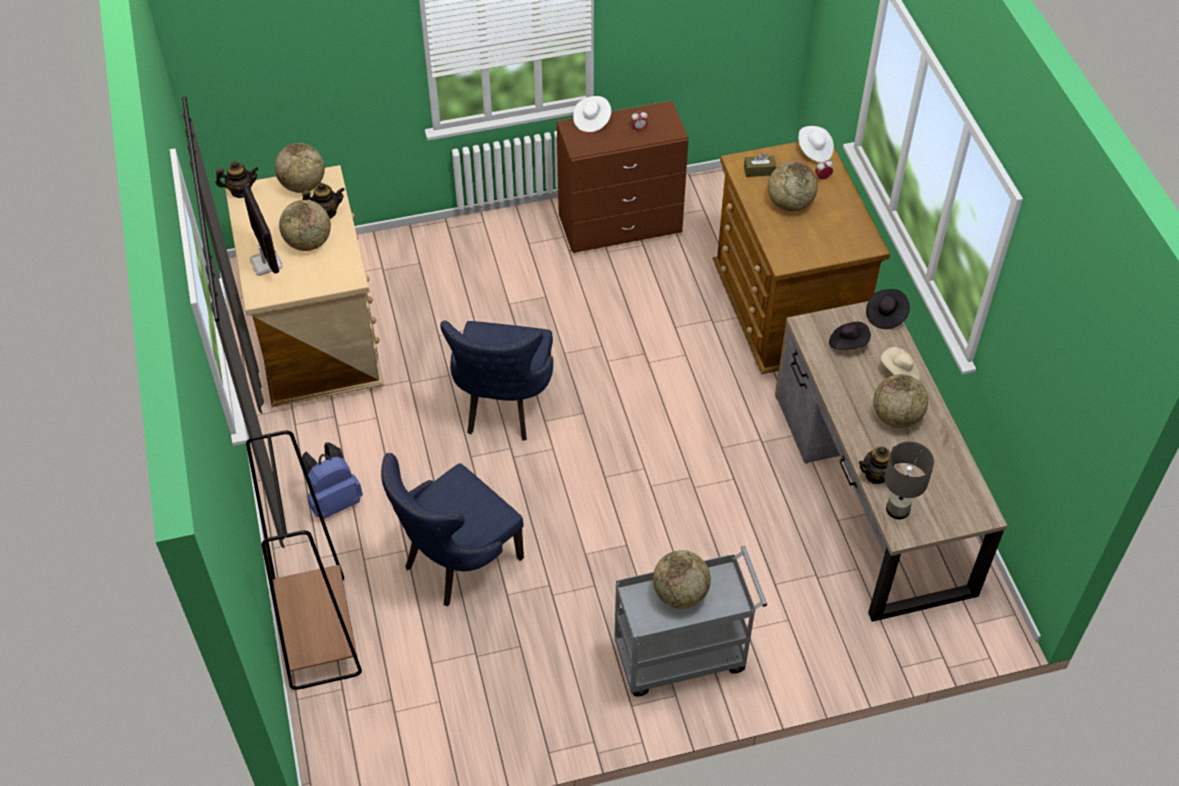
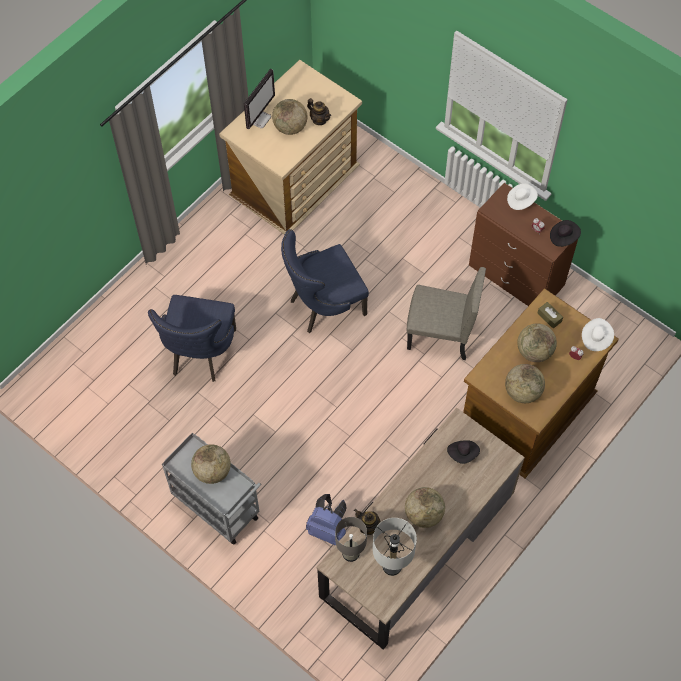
camera: 55 degrees right, 10 degrees up
teapot [216,161,259,198] -> none
clothes rack [246,430,362,690] -> none
globe [275,143,325,193] -> globe moved to [505,364,545,403]
blue backpack [302,443,363,519] -> blue backpack moved to [306,494,347,545]
blue chair [381,453,524,607] -> blue chair turned 90 degrees counterclockwise [148,295,236,382]
black hat [866,289,910,329] -> black hat moved to [550,220,581,247]
beige hat [881,347,920,381] -> none
none -> grey table lamp [373,518,417,576]
none -> beige chair [407,267,486,360]

